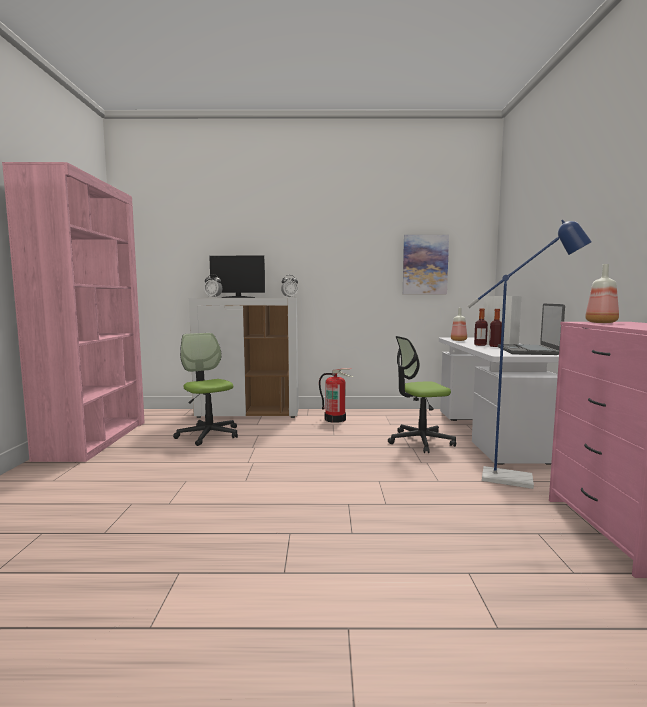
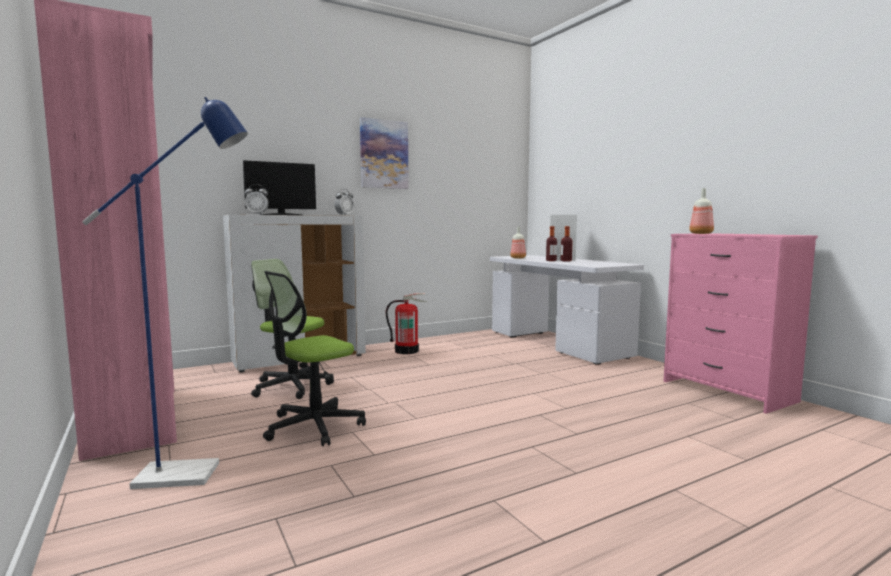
camera: 30 degrees left, 0 degrees up
office chair [388,336,456,453] -> office chair moved to [263,271,366,446]
picture [403,235,449,294] -> picture moved to [360,117,409,189]
blue floor lamp [468,220,592,489] -> blue floor lamp moved to [82,97,248,489]
laptop [498,304,565,355] -> none

